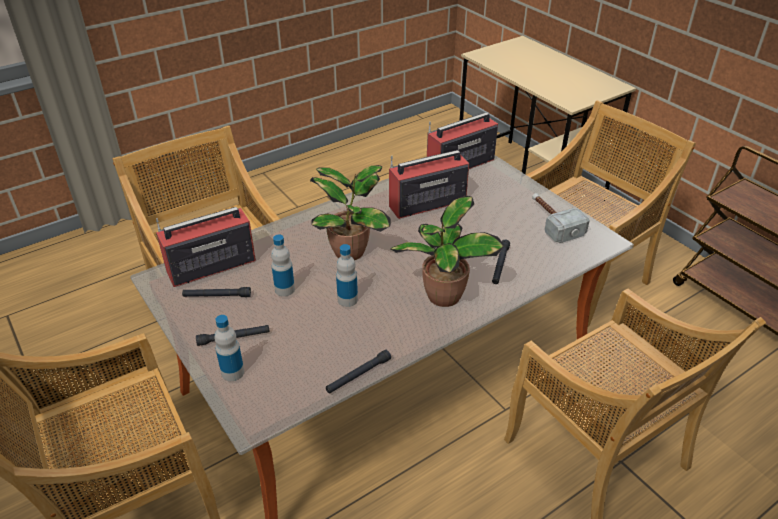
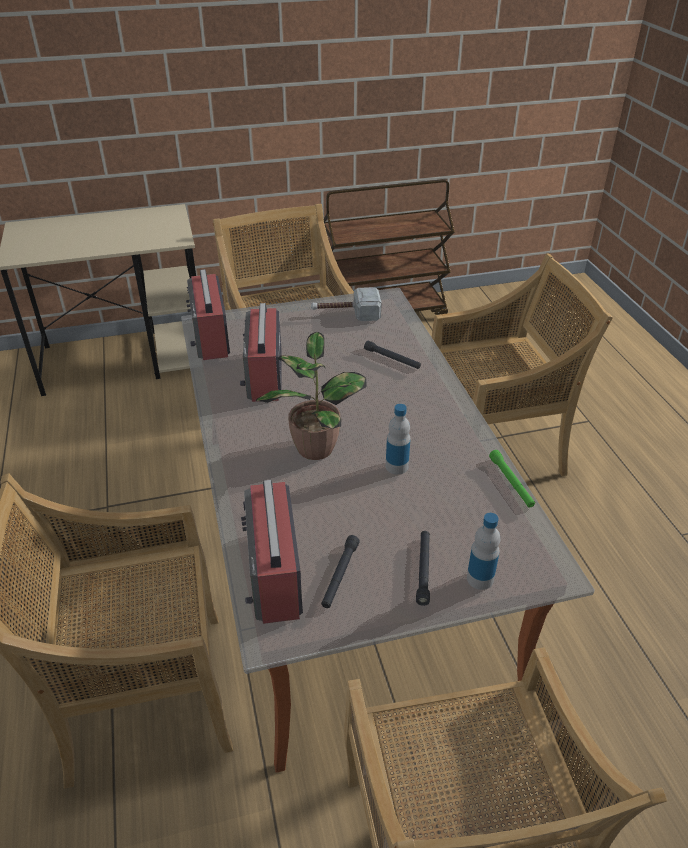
camera: 70 degrees left, 0 degrees up
bottle [271,234,295,297] -> none
black flashlight [326,349,391,393] -> green flashlight [489,450,535,507]
potted plant [391,196,504,307] -> none

